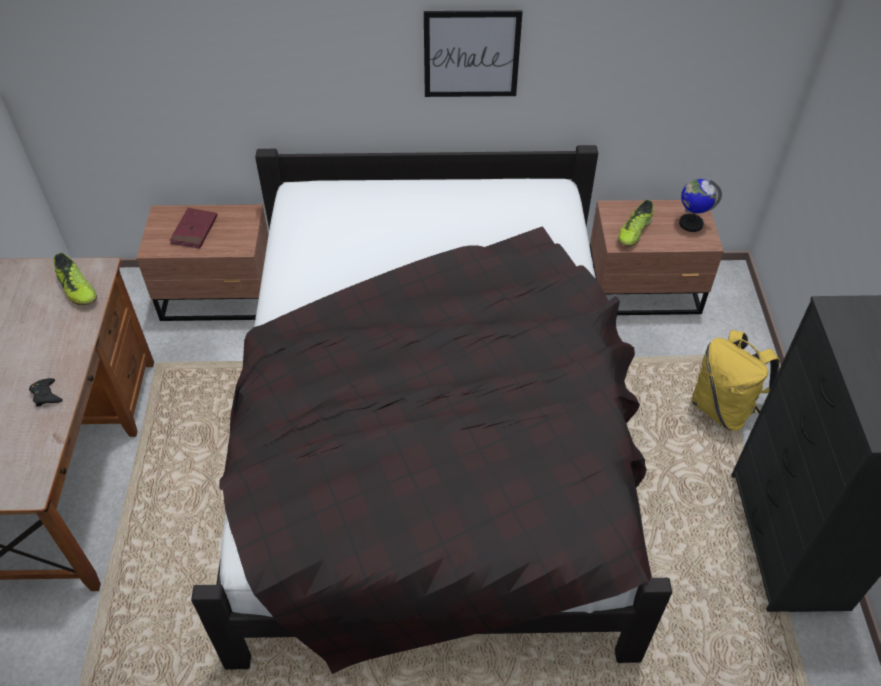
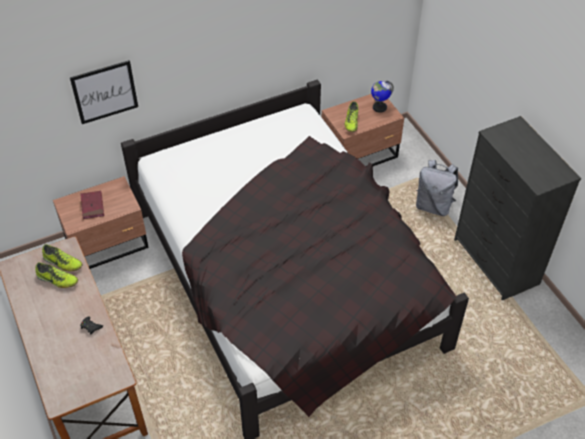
camera: 25 degrees left, 0 degrees up
picture [424,10,522,97] -> picture moved to [70,60,138,124]
yellow backpack [691,330,780,431] -> grey backpack [416,160,458,216]
none -> shoe [35,262,78,288]

